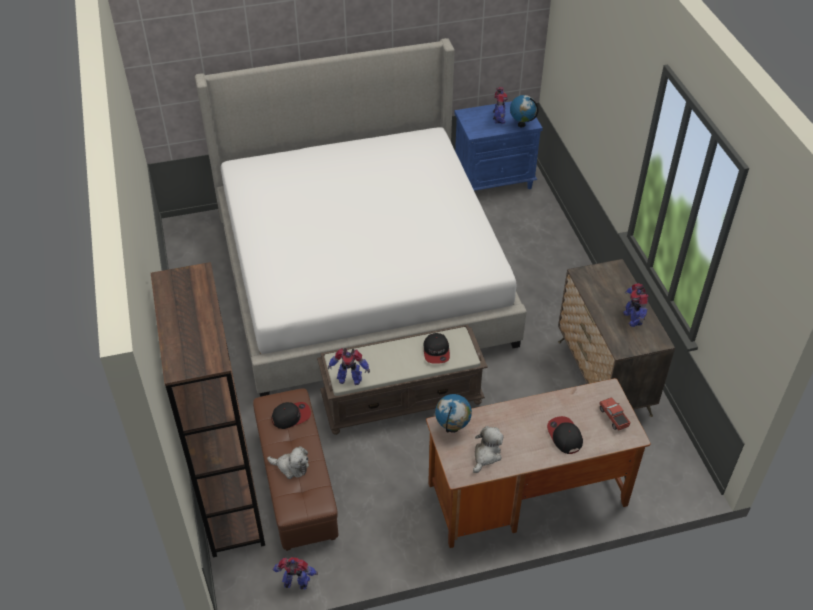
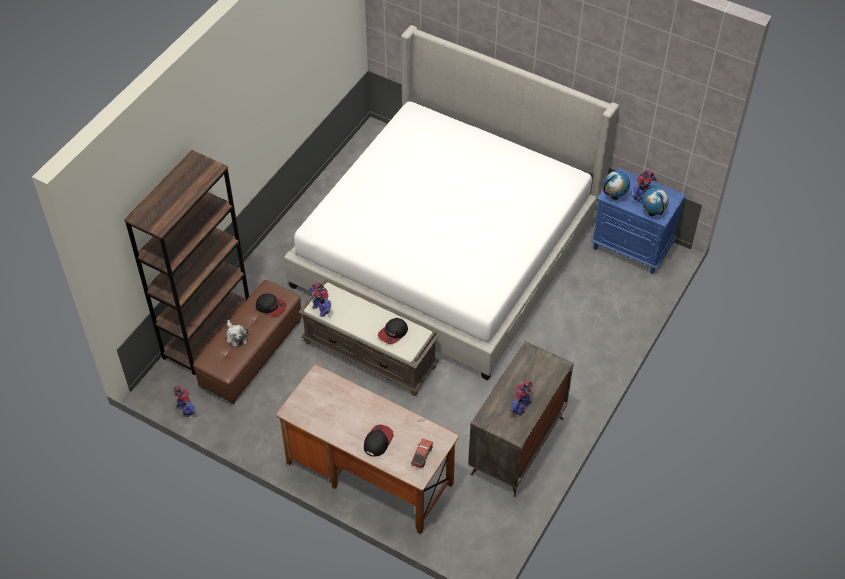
camera: 45 degrees right, 5 degrees up
globe [435,394,472,433] -> globe moved to [603,171,630,200]
plush toy [473,426,503,473] -> none

